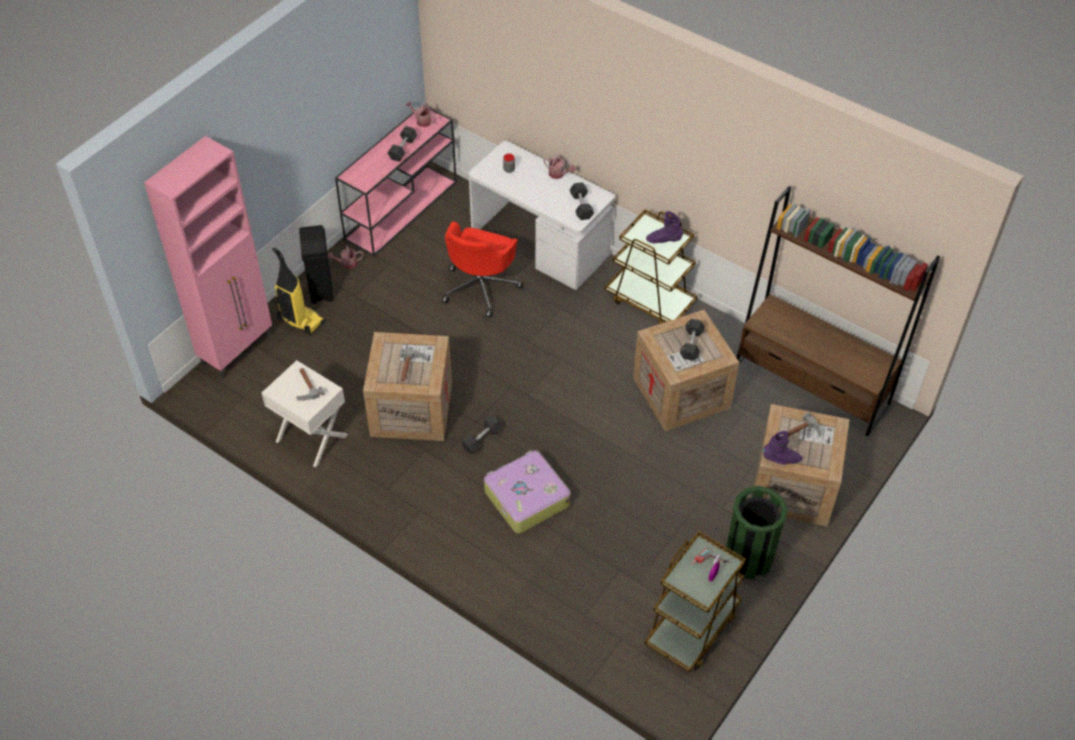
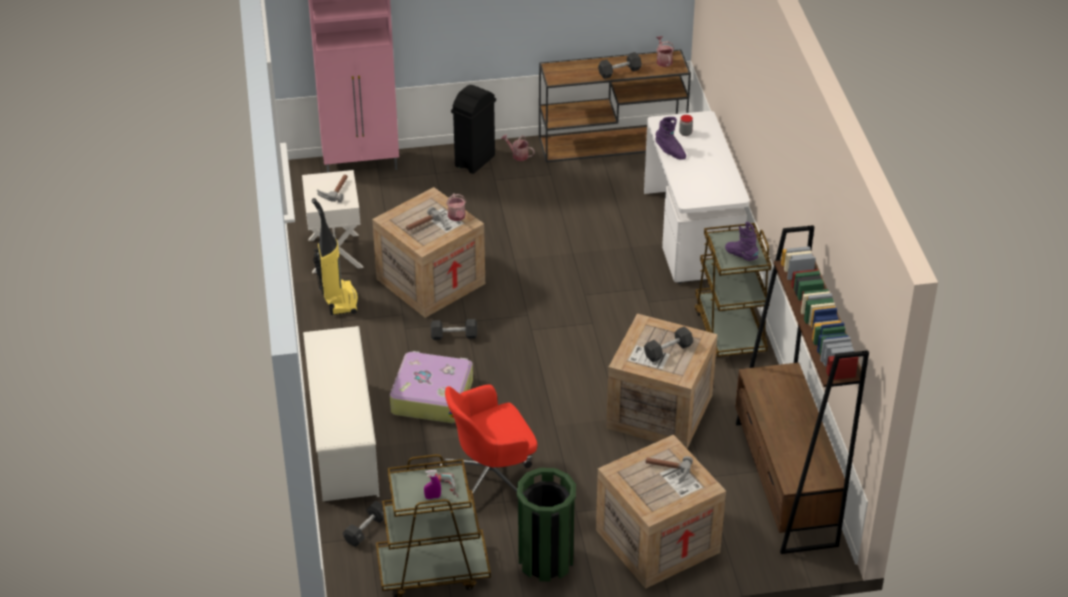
camera: 45 degrees right, 10 degrees down
vacuum cleaner [272,248,325,335] -> vacuum cleaner moved to [312,198,359,315]
pink console table [335,105,457,256] -> brown console table [539,49,691,162]
red office chair [442,221,523,318] -> red office chair moved to [438,385,537,494]
watering can [543,155,575,179] -> watering can moved to [446,194,466,221]
black dumbbell [570,182,594,220] -> black dumbbell moved to [342,501,384,547]
purple boot [763,431,802,465] -> purple boot moved to [655,117,686,160]
none -> white shoe rack [303,326,380,501]

